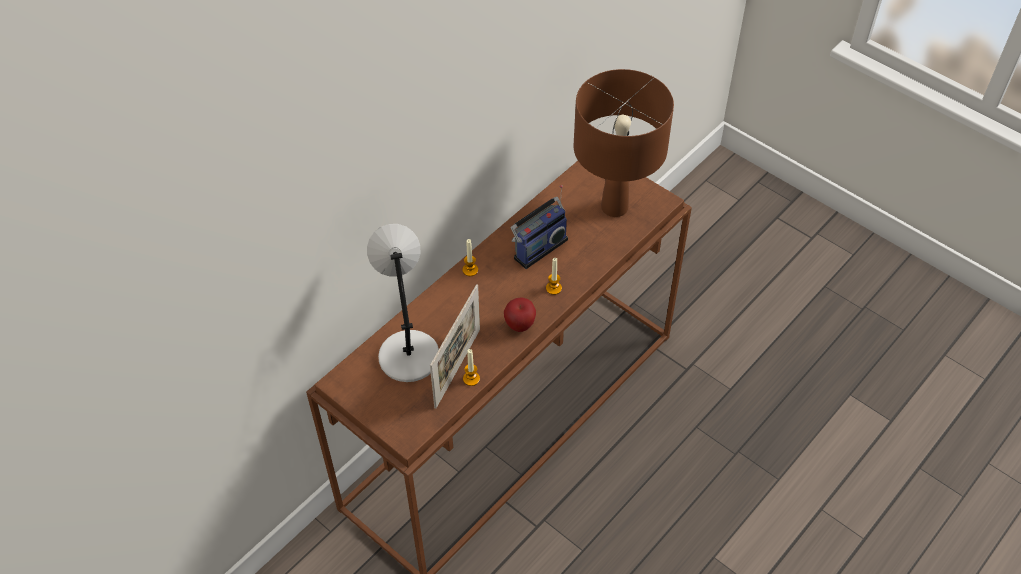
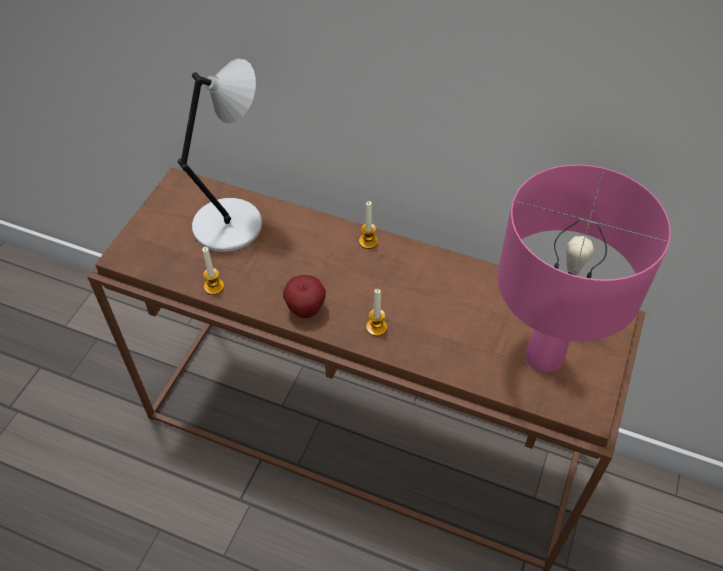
camera: 70 degrees right, 0 degrees up
picture frame [430,284,480,409] -> none
radio [510,185,568,269] -> none
brown table lamp [574,69,674,217] -> pink table lamp [497,165,671,373]

